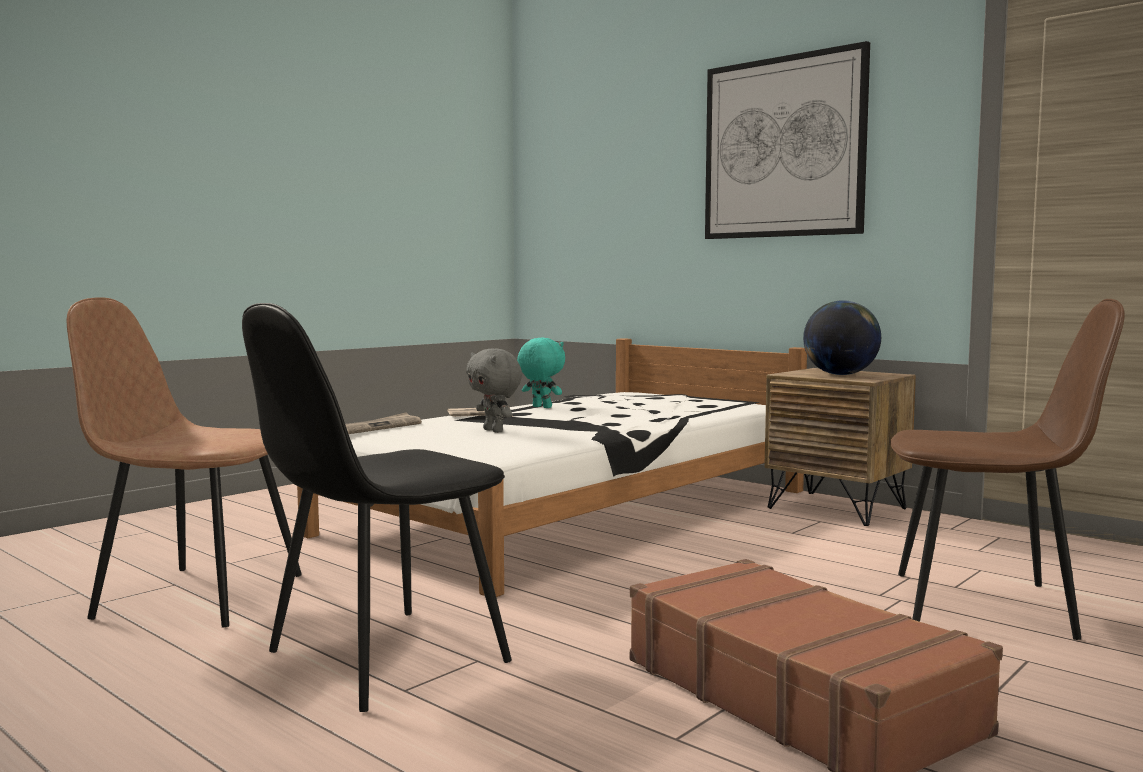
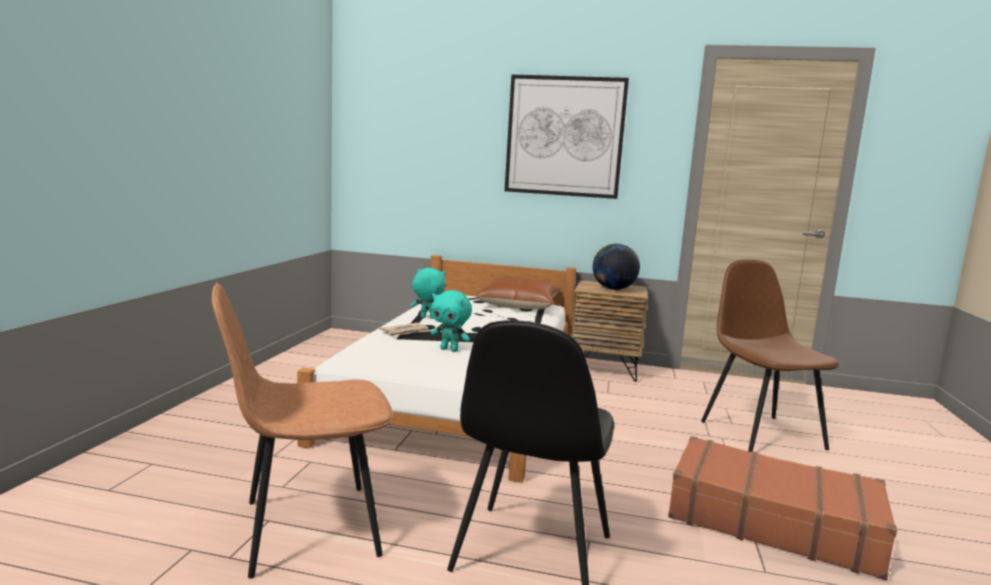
camera: 30 degrees left, 5 degrees up
newspaper [345,412,422,434] -> none
grey plush toy [466,348,522,433] -> turquoise plush toy [431,290,472,352]
brown chair [890,299,1125,640] -> brown chair turned 90 degrees counterclockwise [701,259,839,452]
none -> brown pillow [476,277,560,309]

